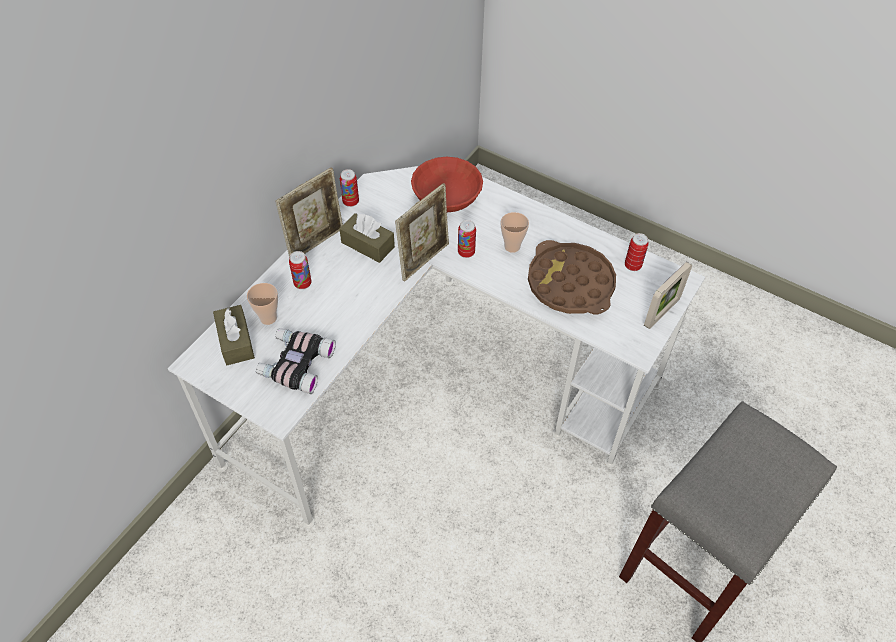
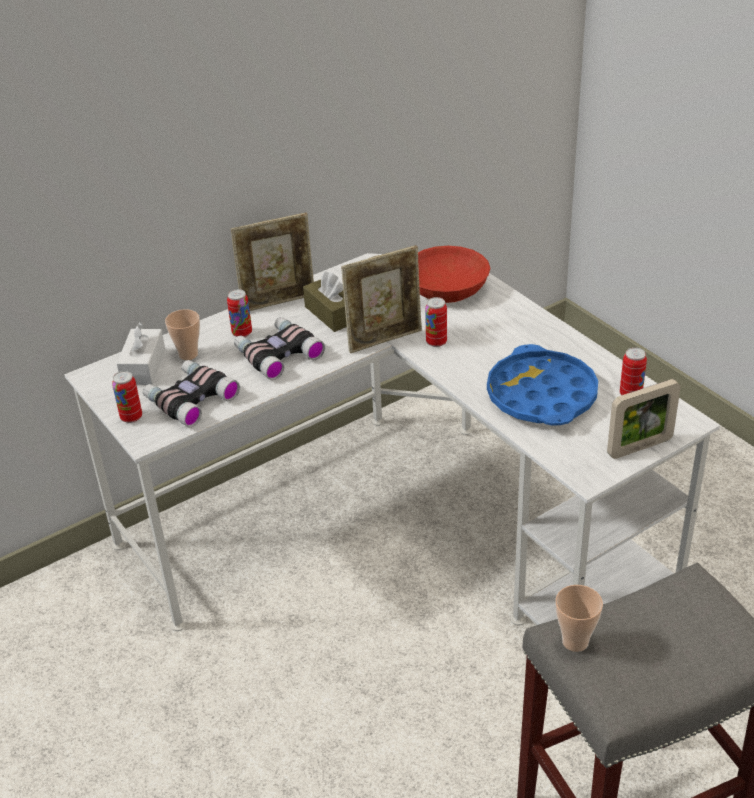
camera: 25 degrees right, 15 degrees down
brown tissue box [213,305,255,365] -> white tissue box [117,322,165,385]
can [340,169,359,207] -> can moved to [112,371,142,423]
cup [501,212,529,253] -> cup moved to [555,585,603,652]
brown tray [528,240,616,314] -> blue tray [487,344,598,426]
none -> binoculars [234,317,325,380]

